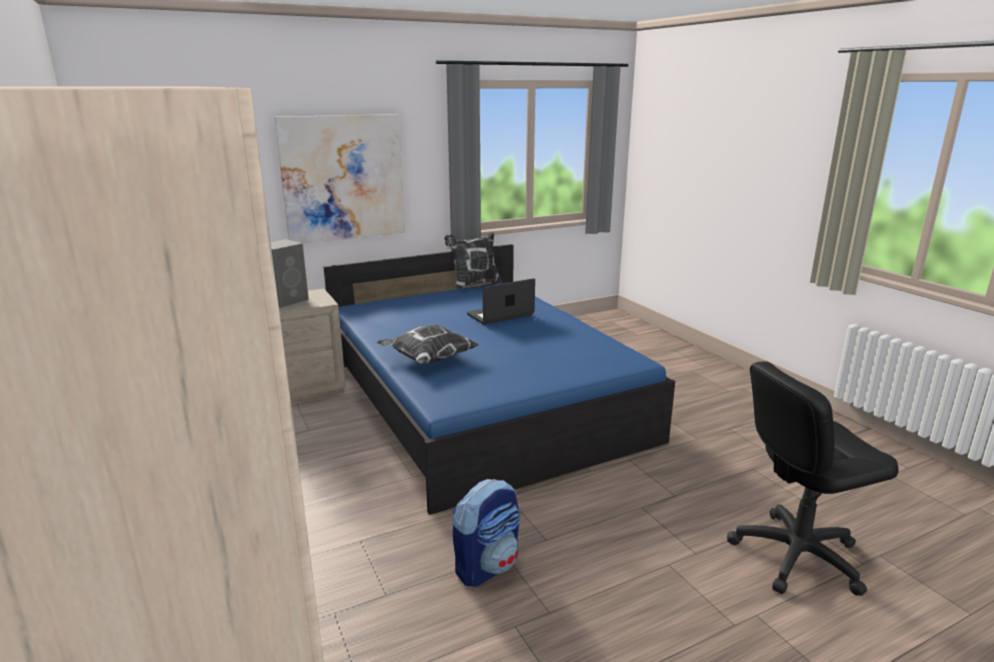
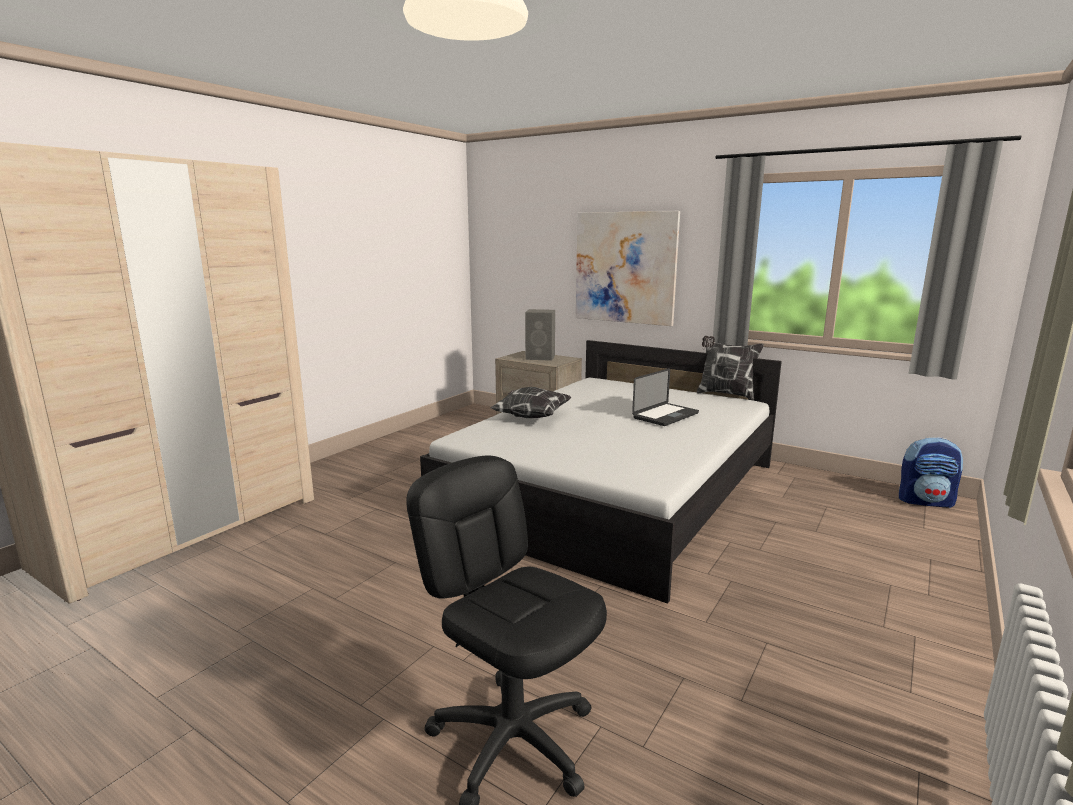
camera: 60 degrees right, 5 degrees down
blue bed [323,244,675,515] -> white bed [420,340,782,604]
backpack [452,479,521,587] -> backpack moved to [899,437,963,508]
laptop [467,278,535,325] -> laptop turned 105 degrees clockwise [632,368,699,426]

